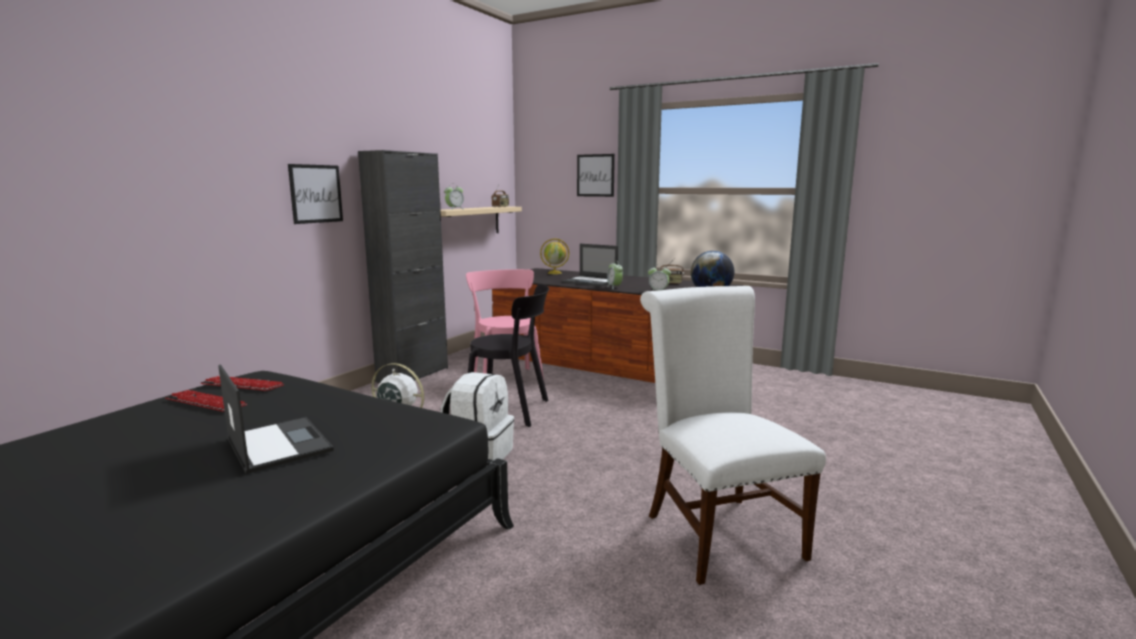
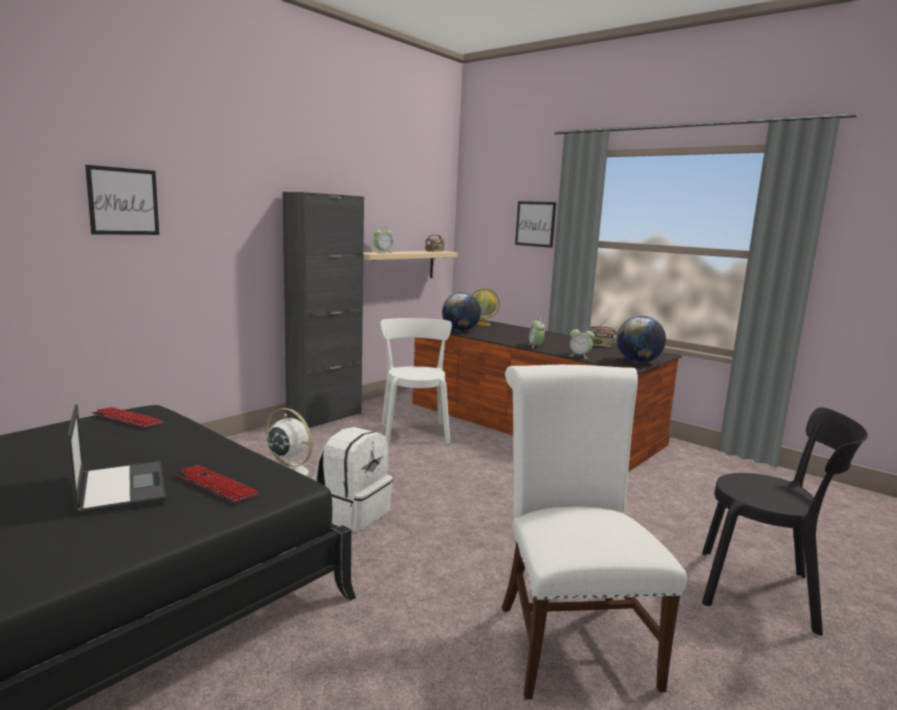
camera: 10 degrees right, 0 degrees up
keyboard [165,390,247,413] -> keyboard moved to [174,465,260,503]
picture [288,164,343,224] -> picture moved to [85,165,159,235]
pink chair [466,269,544,380] -> white chair [381,318,452,445]
black chair [468,284,549,427] -> black chair moved to [702,407,868,636]
laptop [562,244,618,286] -> none
none -> globe [442,292,481,331]

